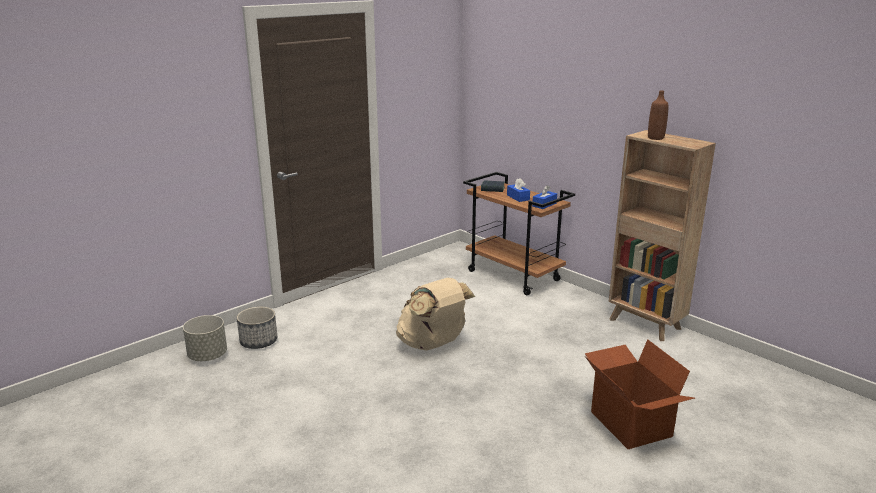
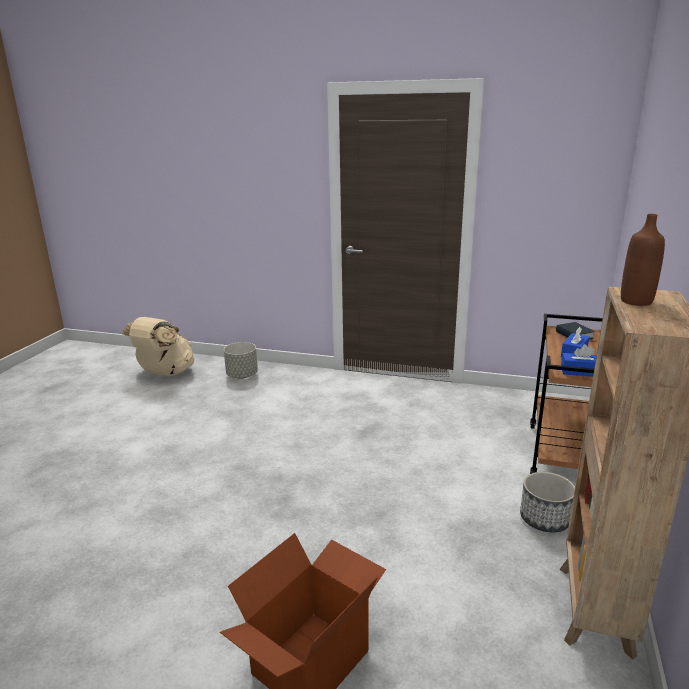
camera: 60 degrees right, 0 degrees up
planter [237,307,277,349] -> planter moved to [520,472,575,532]
beige backpack [396,278,475,350] -> beige backpack moved to [122,317,194,376]

